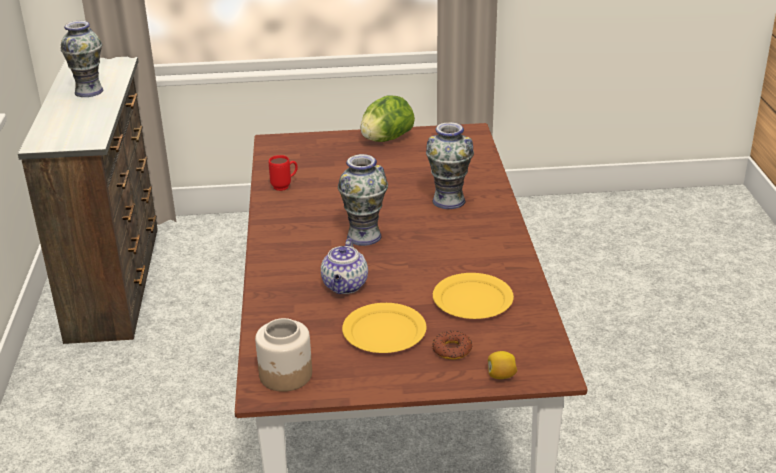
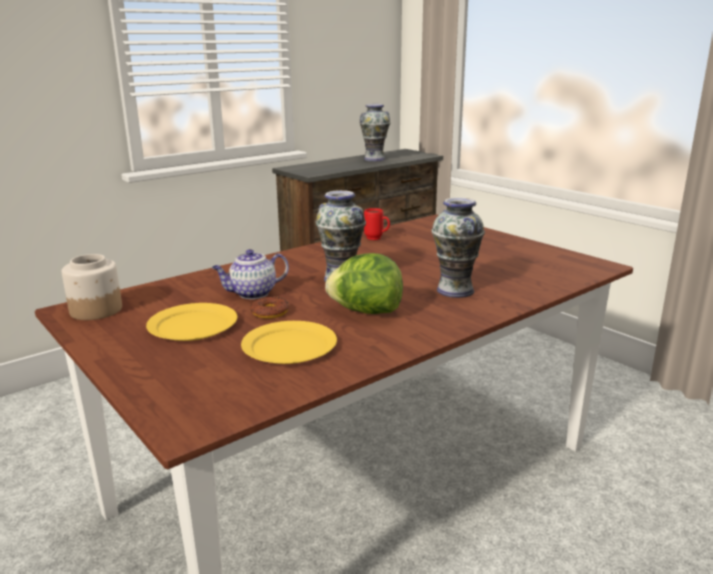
camera: 55 degrees right, 10 degrees down
lettuce [361,95,415,142] -> lettuce moved to [325,253,403,314]
donut [432,331,473,360] -> donut moved to [250,296,290,318]
lemon [488,351,518,379] -> none

